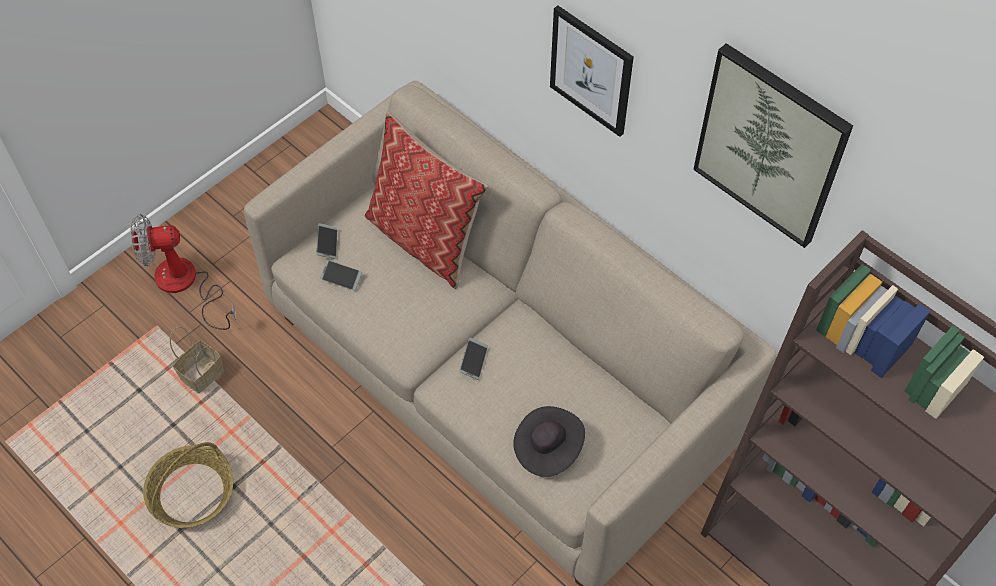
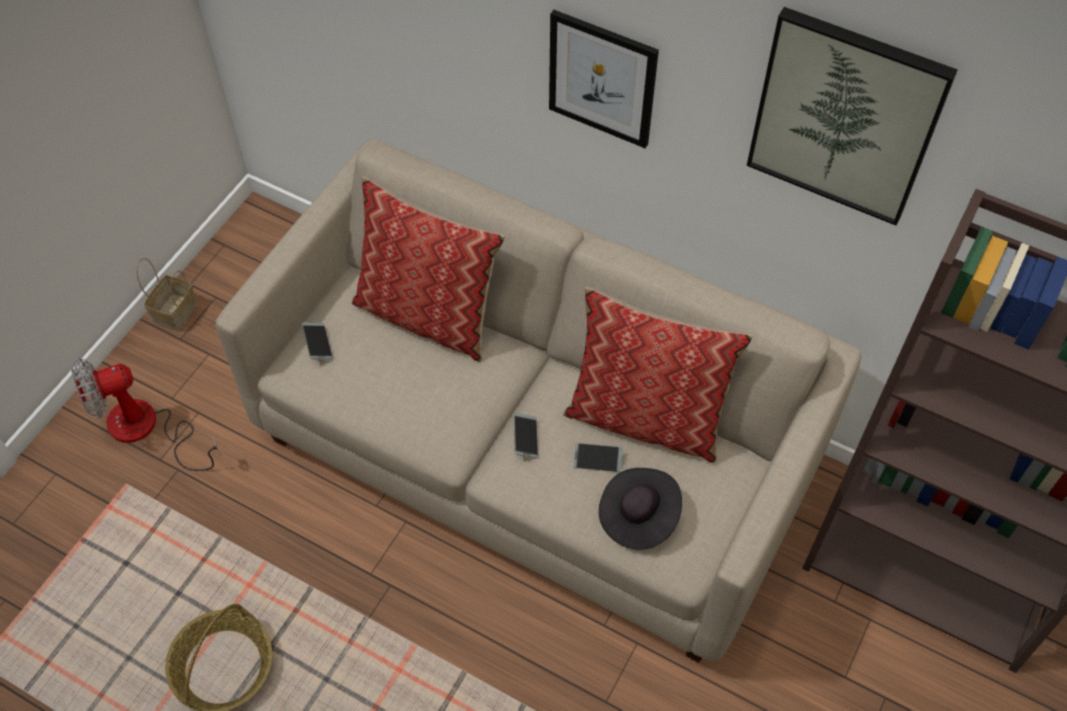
camera: 15 degrees left, 0 degrees up
basket [170,326,224,393] -> basket moved to [136,258,197,331]
phone [320,260,362,290] -> phone moved to [573,443,623,472]
none -> pillow [563,286,754,463]

